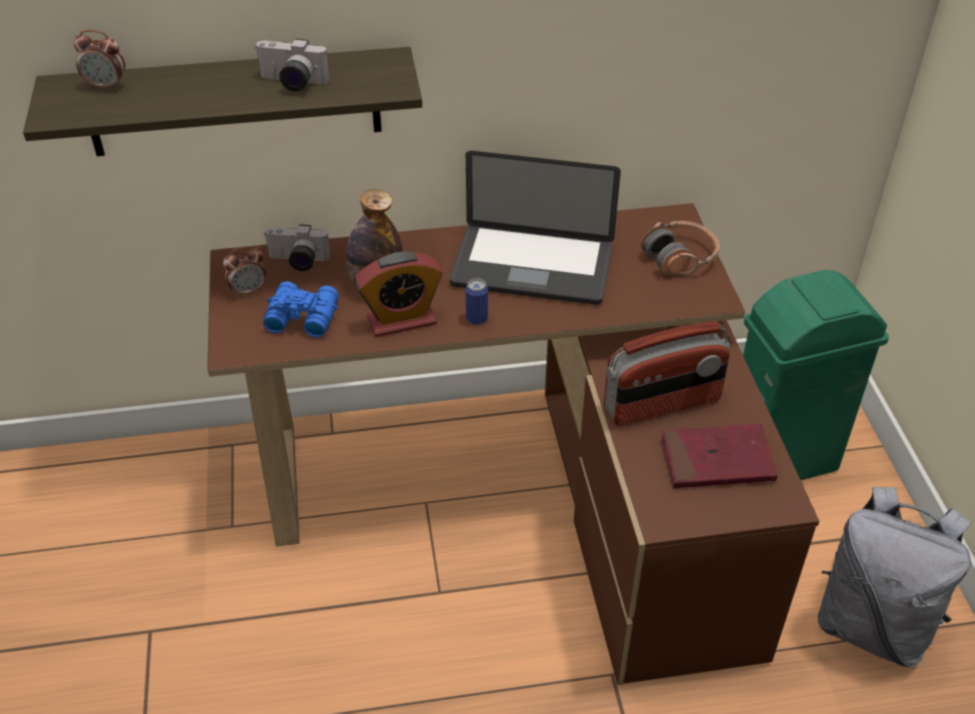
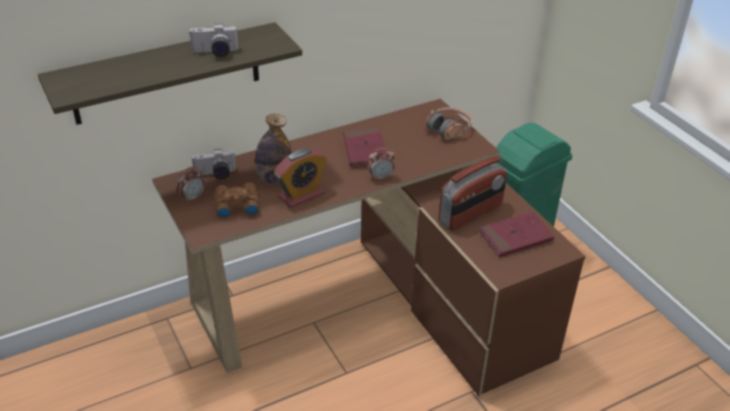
camera: 20 degrees left, 5 degrees down
alarm clock [74,30,125,91] -> alarm clock moved to [368,148,395,181]
blue binoculars [263,281,339,338] -> brown binoculars [212,183,261,219]
laptop [449,151,621,305] -> red book [343,128,386,167]
can [466,278,488,325] -> none
grey backpack [818,487,972,667] -> none

